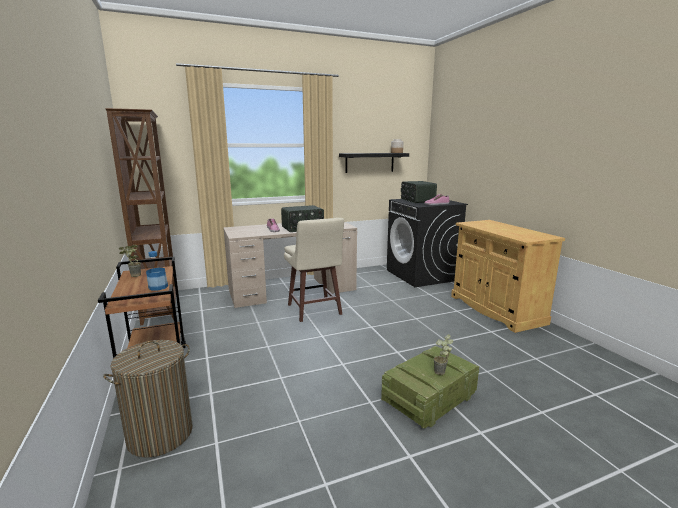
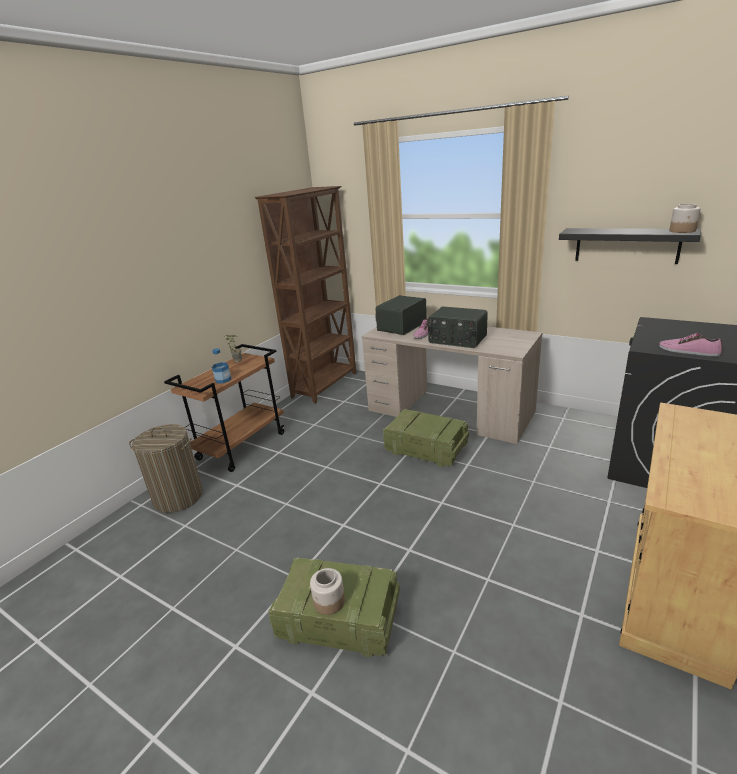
camera: 55 degrees right, 10 degrees up
beige stool [284,218,344,322] -> crate [383,409,469,467]
radio [401,181,437,203] -> radio moved to [375,295,427,335]
potted plant [434,334,453,375] -> jar [310,568,345,615]

